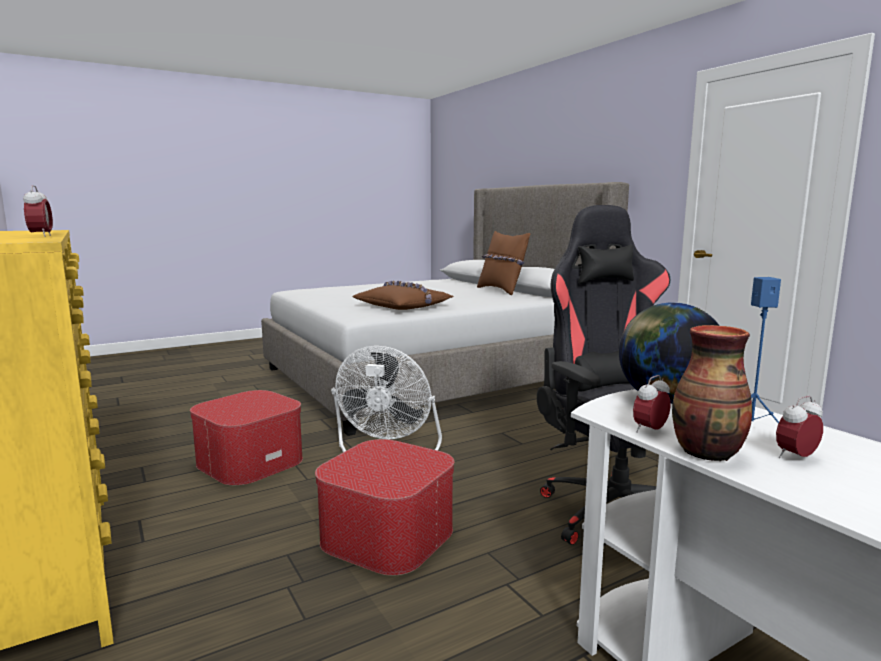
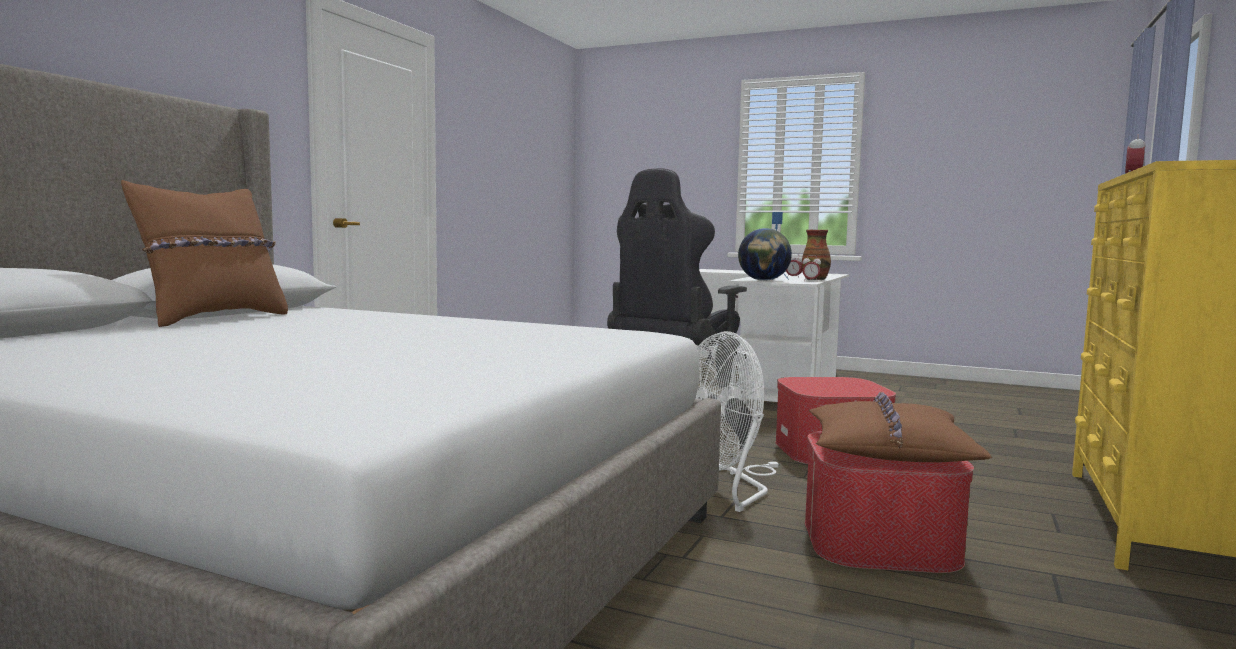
camera: 125 degrees left, 5 degrees down
brown pillow [352,281,454,310] -> brown pillow moved to [808,391,992,462]

